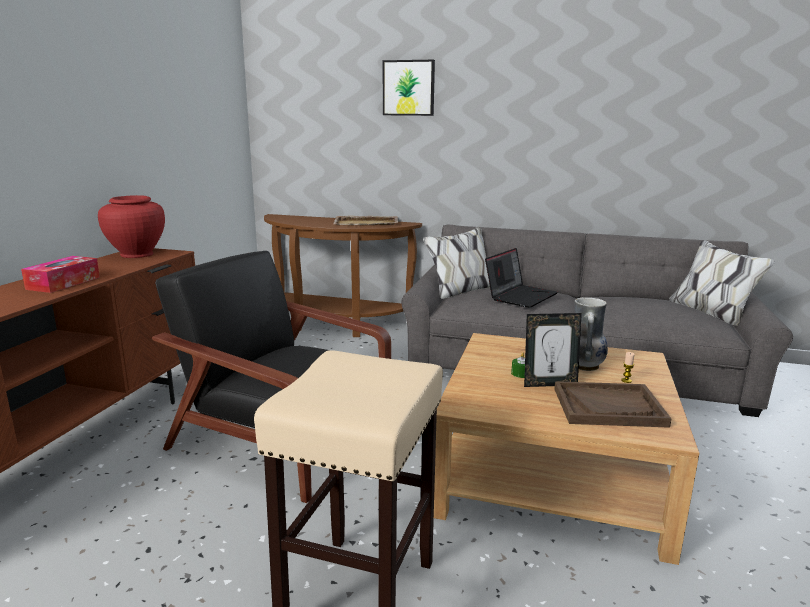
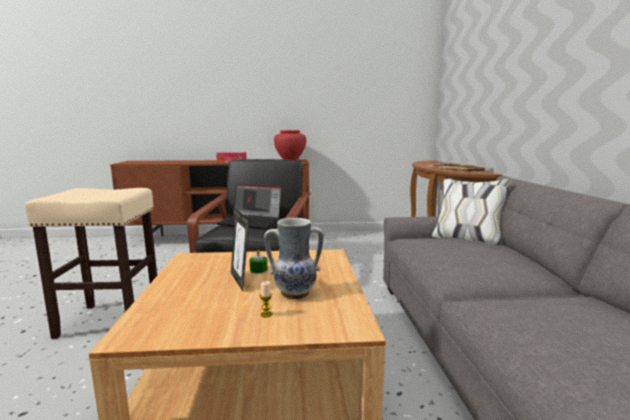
camera: 70 degrees right, 5 degrees down
picture [383,60,435,116] -> none
laptop [485,248,558,308] -> laptop moved to [216,184,282,229]
brown tray [554,381,671,428] -> none

